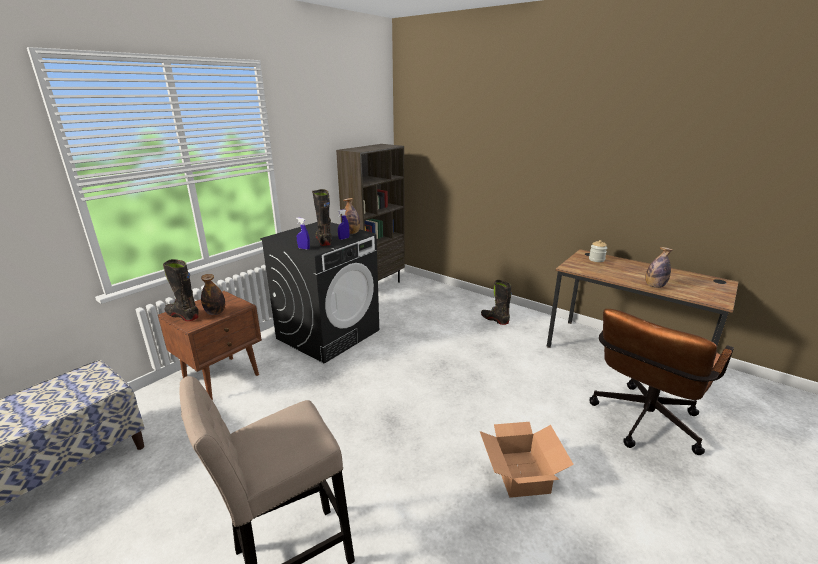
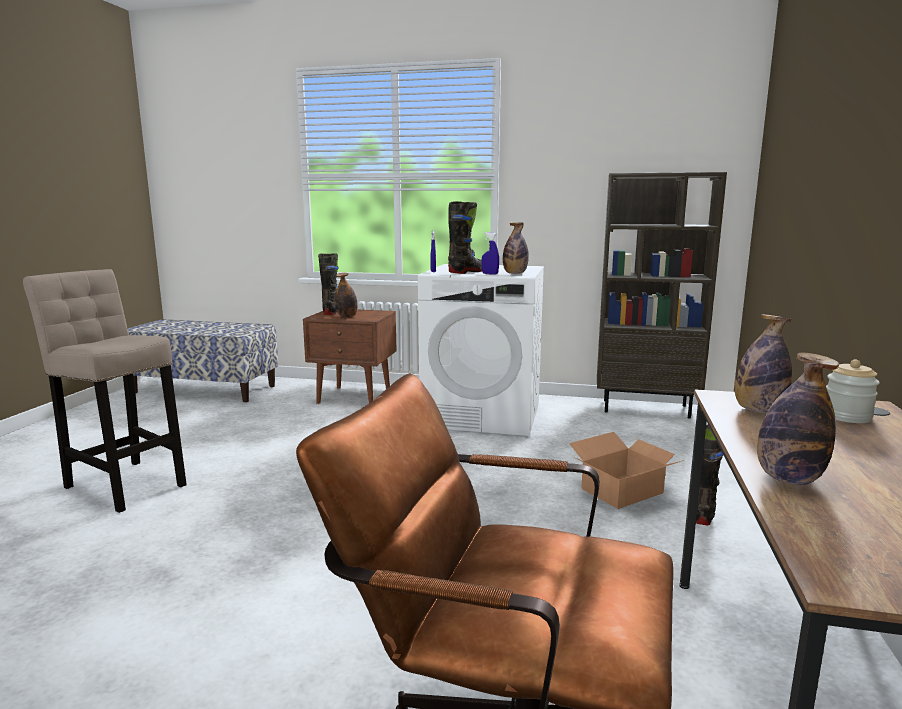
camera: 65 degrees right, 10 degrees down
black washing machine [260,222,379,364] -> white washing machine [418,264,544,436]
cardboard box [480,422,574,498] -> cardboard box moved to [569,432,685,509]
none -> bottle [734,314,792,413]

